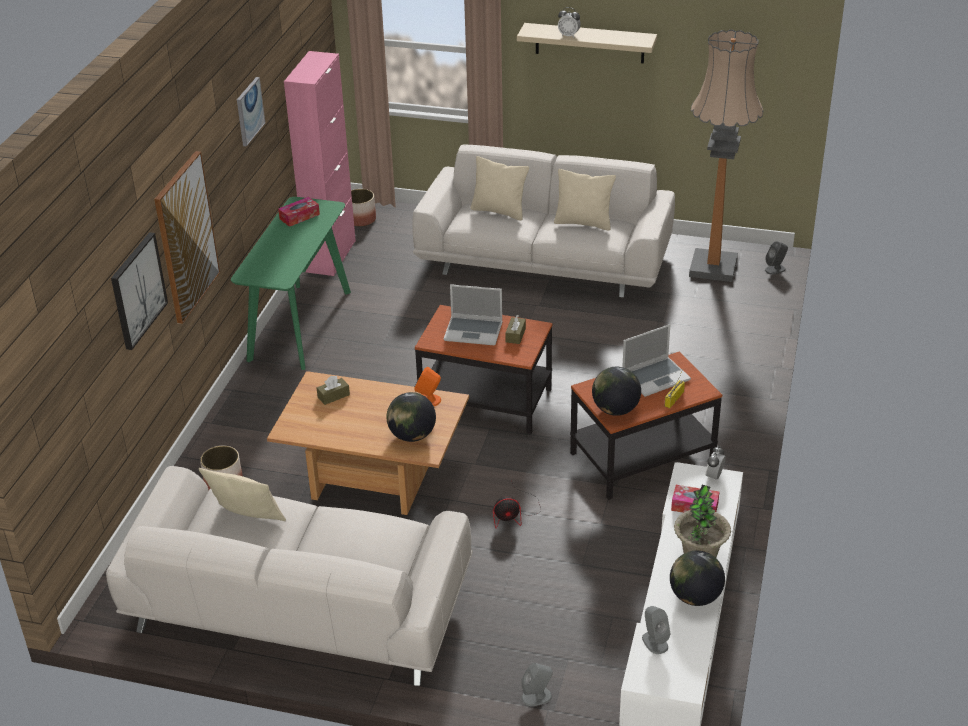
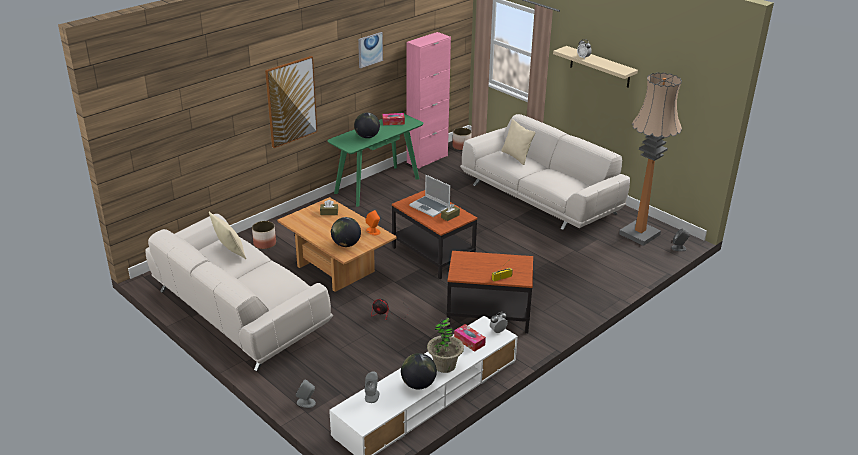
camera: 30 degrees right, 5 degrees down
picture [111,232,168,350] -> none
beige pillow [554,169,616,231] -> none
globe [592,367,641,416] -> globe moved to [354,113,380,138]
laptop [622,324,691,397] -> none

